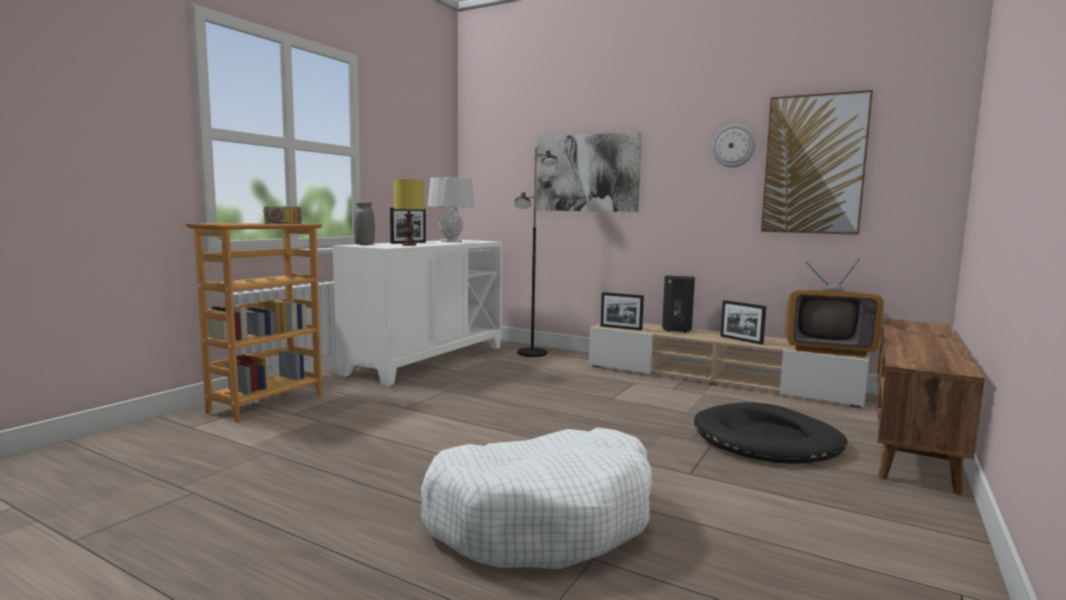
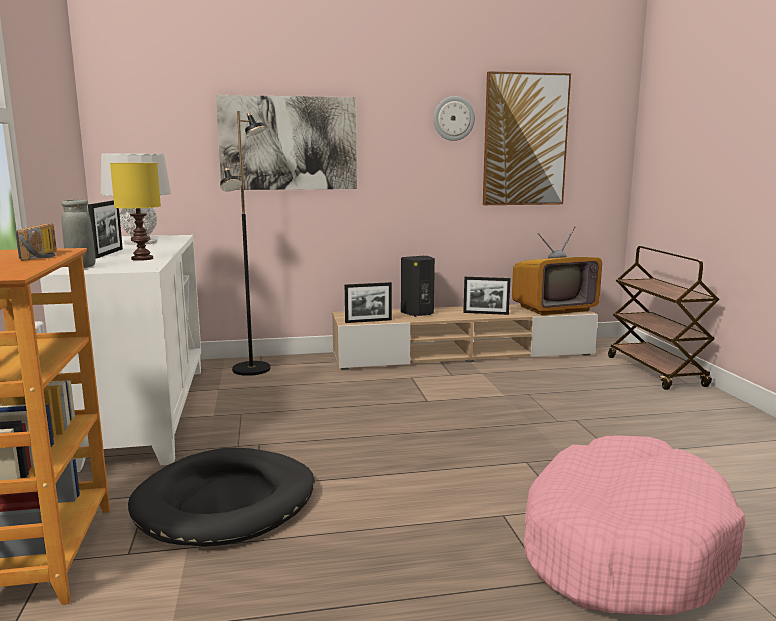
camera: 40 degrees left, 5 degrees up
white dog bed [421,427,652,569] -> pink dog bed [524,435,746,615]
black dog bed [694,402,848,464] -> black dog bed moved to [128,447,315,546]
brown tv stand [877,319,985,495] -> brown cart [608,246,720,390]

